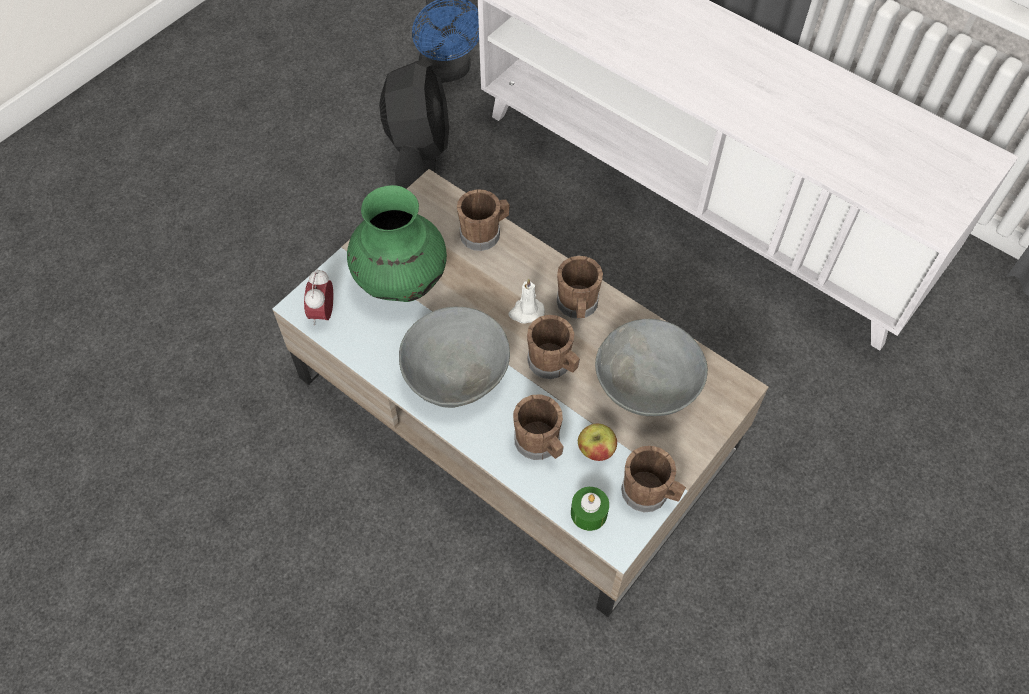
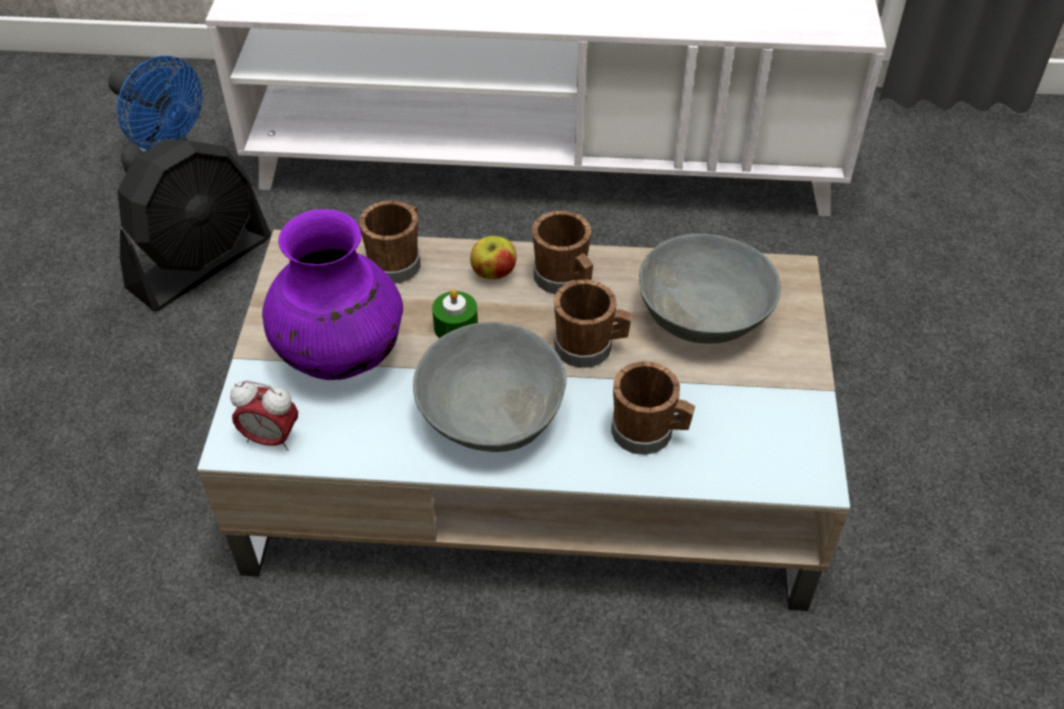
camera: 35 degrees left, 10 degrees down
alarm clock [304,269,334,326] -> alarm clock turned 45 degrees counterclockwise [230,380,298,451]
green vase [347,185,447,302] -> purple vase [262,209,403,380]
black fan [379,59,449,189] -> black fan turned 75 degrees clockwise [117,139,271,311]
white candle [509,278,545,324] -> none
green candle [571,487,609,531] -> green candle moved to [432,289,478,338]
apple [578,424,617,461] -> apple moved to [470,236,516,279]
brown mug [621,446,686,512] -> none

